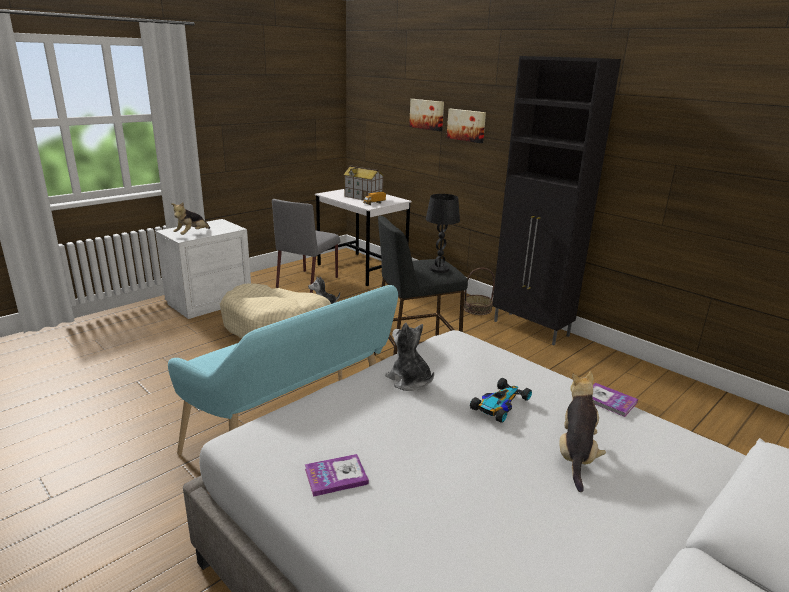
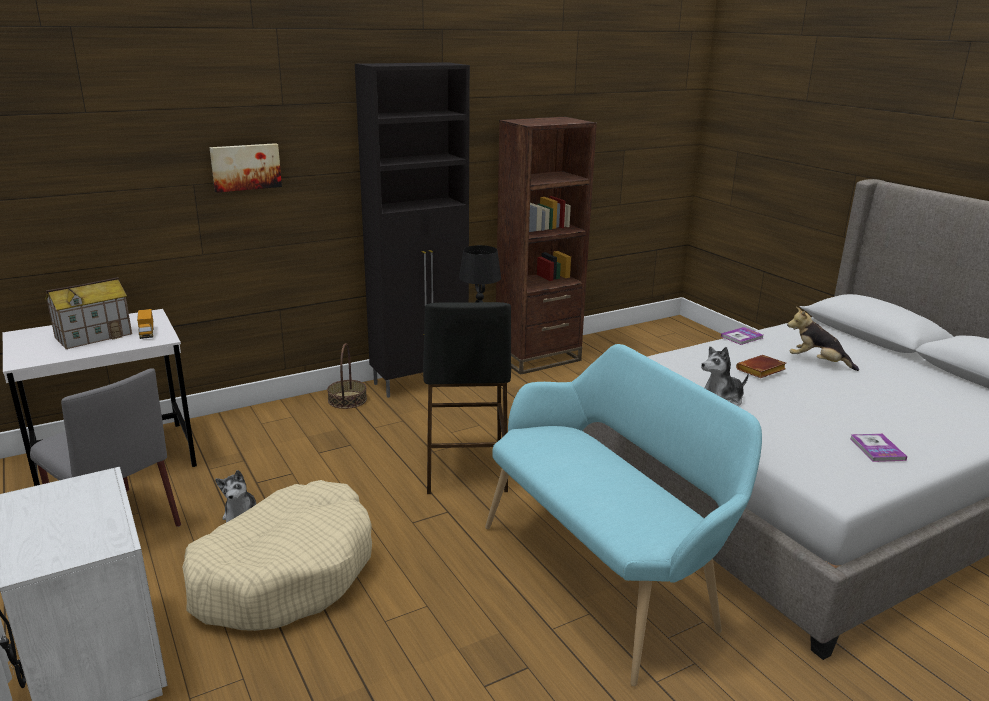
camera: 75 degrees left, 0 degrees up
plush toy [171,203,210,235] -> none
picture [409,99,444,131] -> none
toy car [470,378,532,423] -> brown book [736,355,786,378]
none -> brown bookcase [496,117,597,375]

